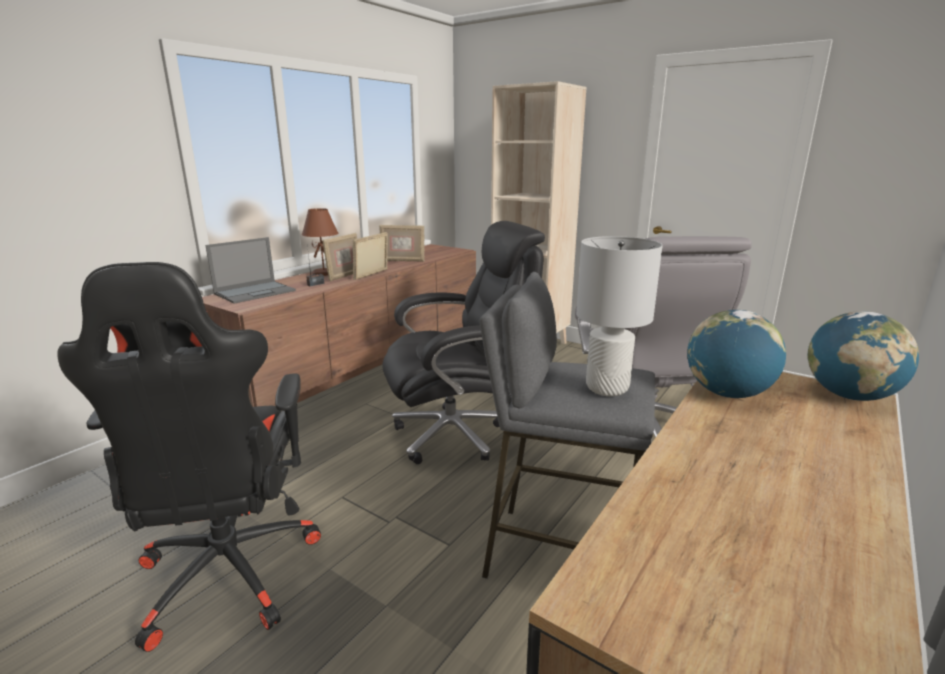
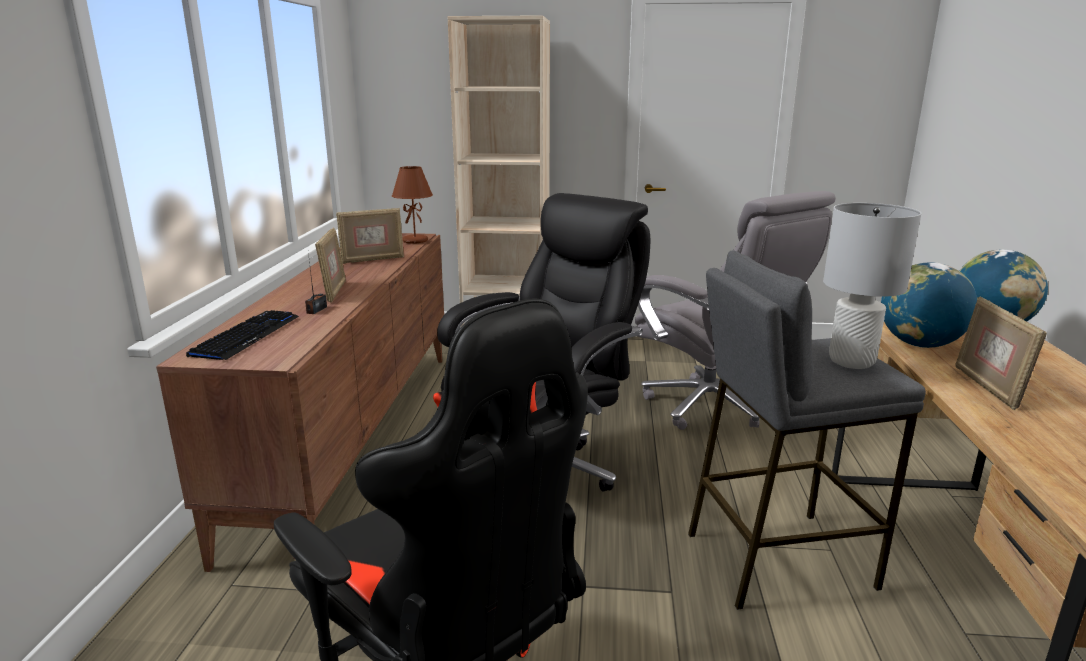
camera: 30 degrees left, 0 degrees up
laptop [205,237,296,304] -> keyboard [186,310,299,360]
brown table lamp [302,208,338,276] -> brown table lamp moved to [392,166,433,243]
picture frame [353,232,388,280] -> picture frame moved to [955,297,1047,410]

